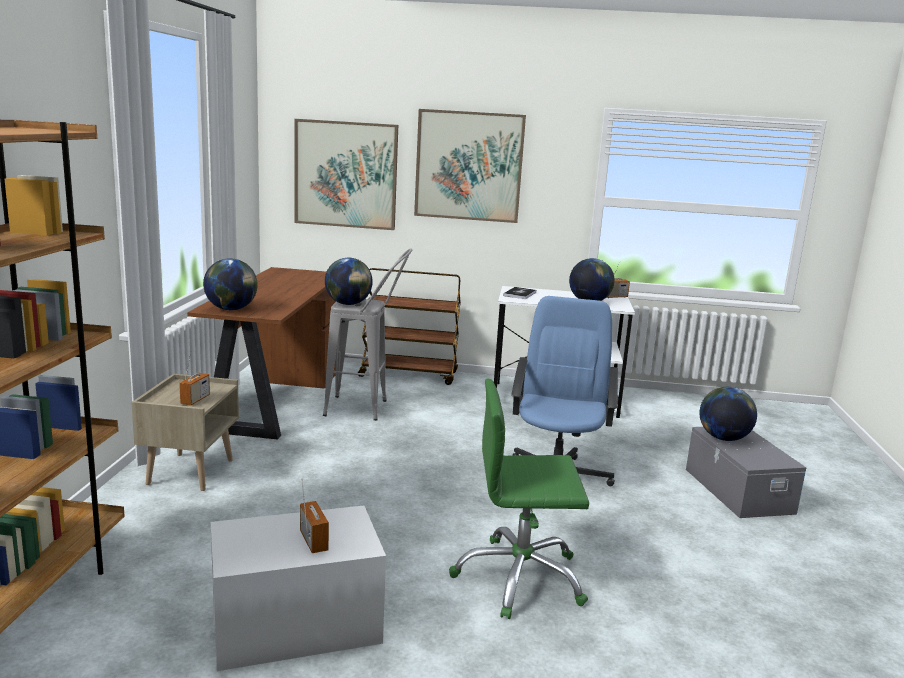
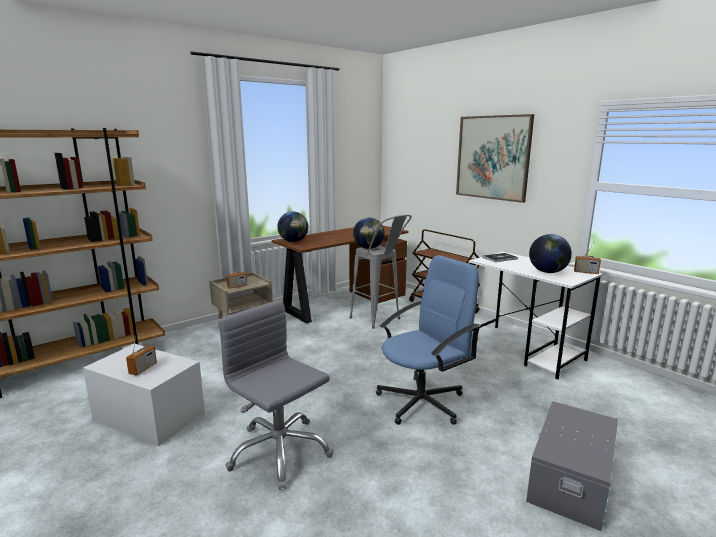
camera: 45 degrees right, 0 degrees up
picture [294,119,398,230] -> none
green office chair [449,379,589,619] -> grey office chair [218,299,334,490]
globe [699,387,757,441] -> none

